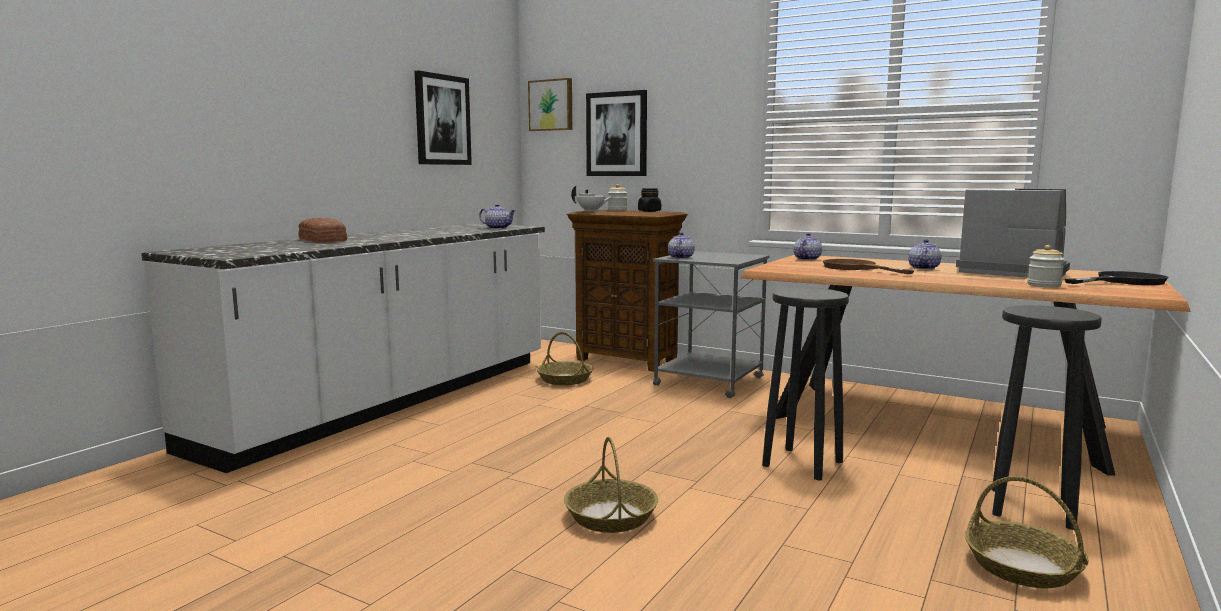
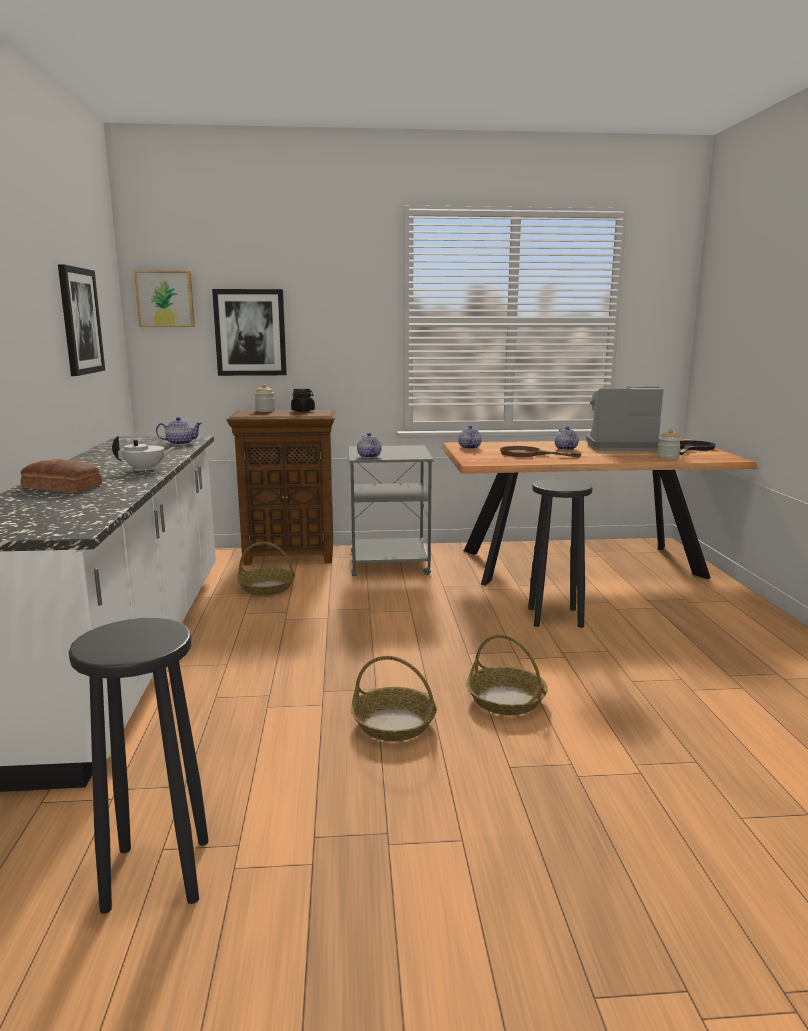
camera: 35 degrees left, 5 degrees up
white teapot [571,186,613,212] -> white teapot moved to [112,436,175,472]
basket [965,476,1089,588] -> basket moved to [351,656,437,741]
black stool [992,305,1102,530] -> black stool moved to [69,618,209,914]

